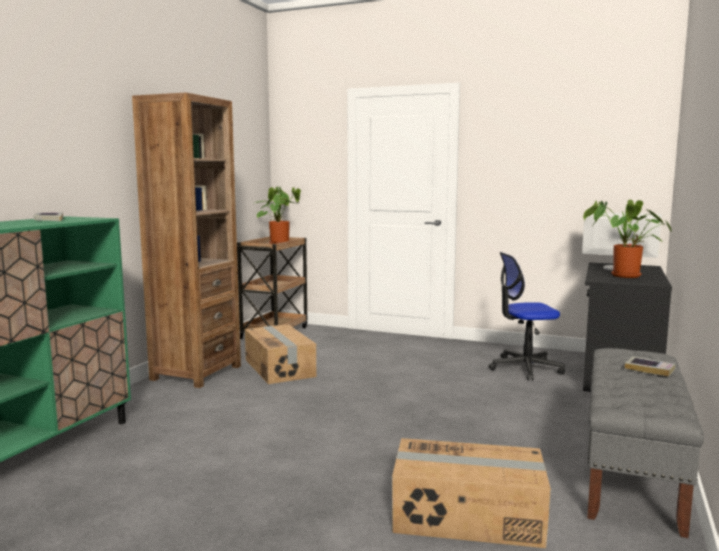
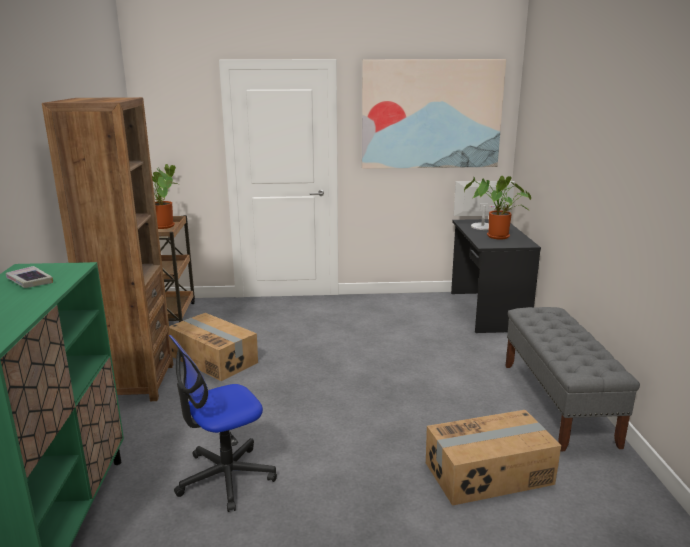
camera: 25 degrees left, 10 degrees up
office chair [489,252,565,381] -> office chair moved to [169,335,277,512]
book [625,356,676,377] -> none
none -> picture [362,59,506,169]

